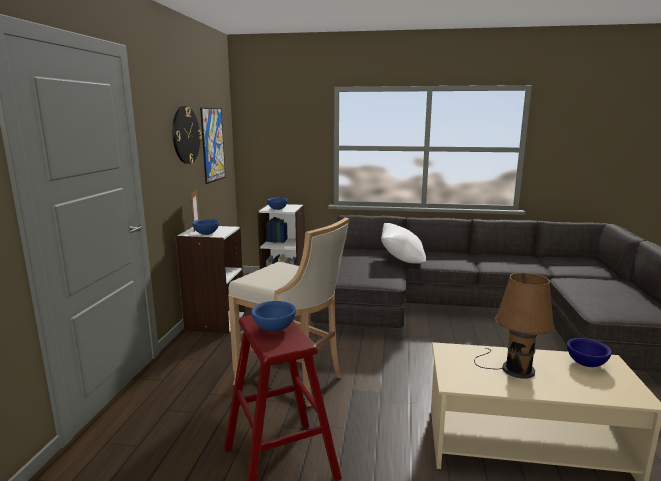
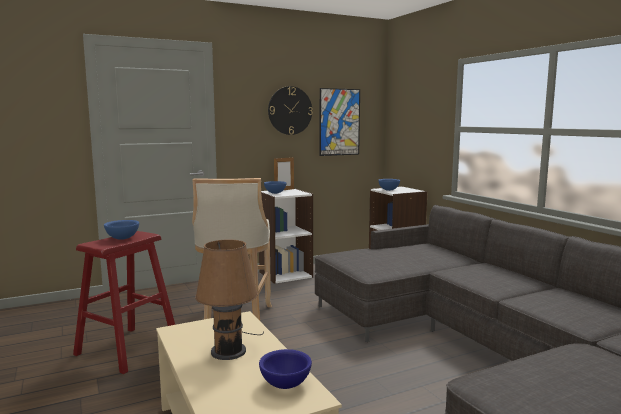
camera: 55 degrees right, 5 degrees down
white pillow [381,223,426,264] -> none

